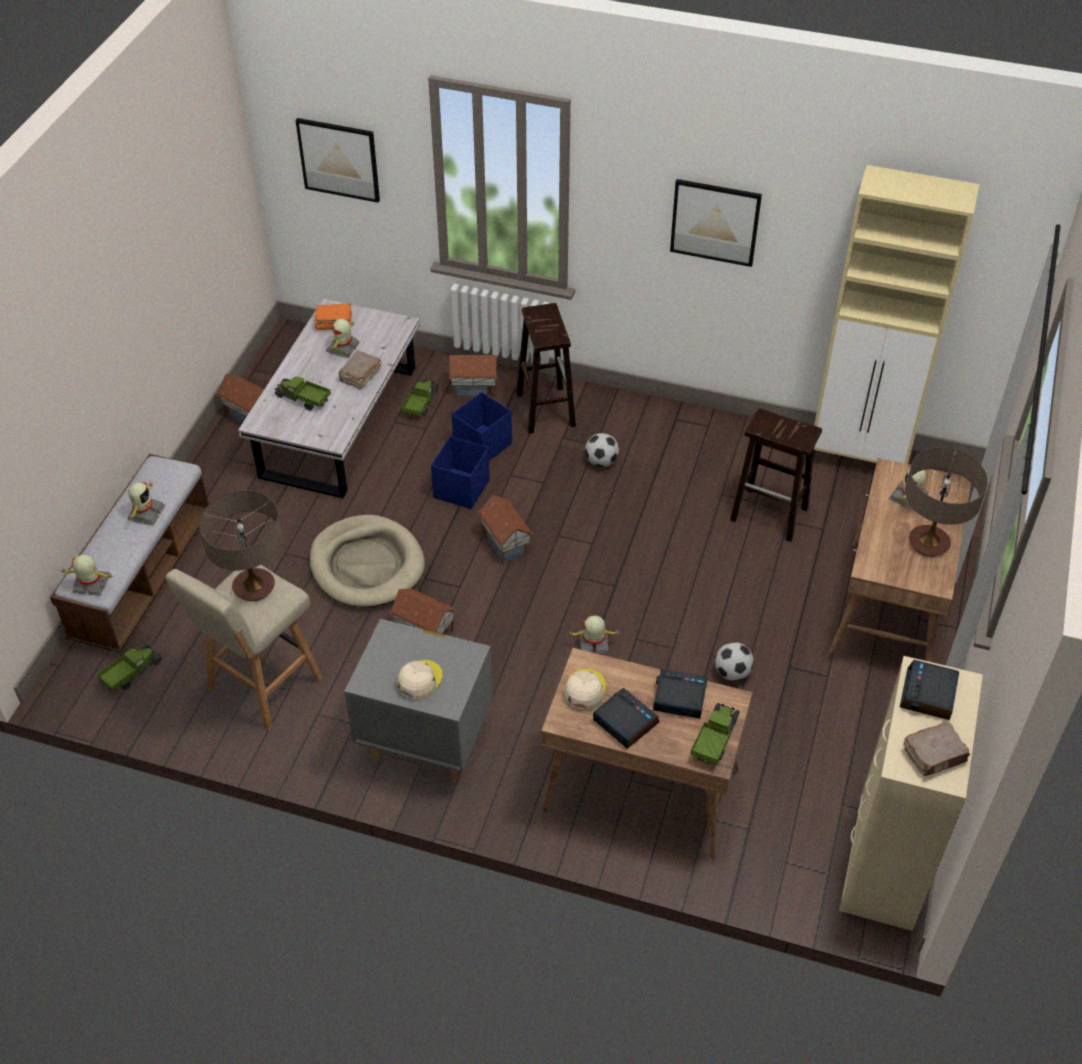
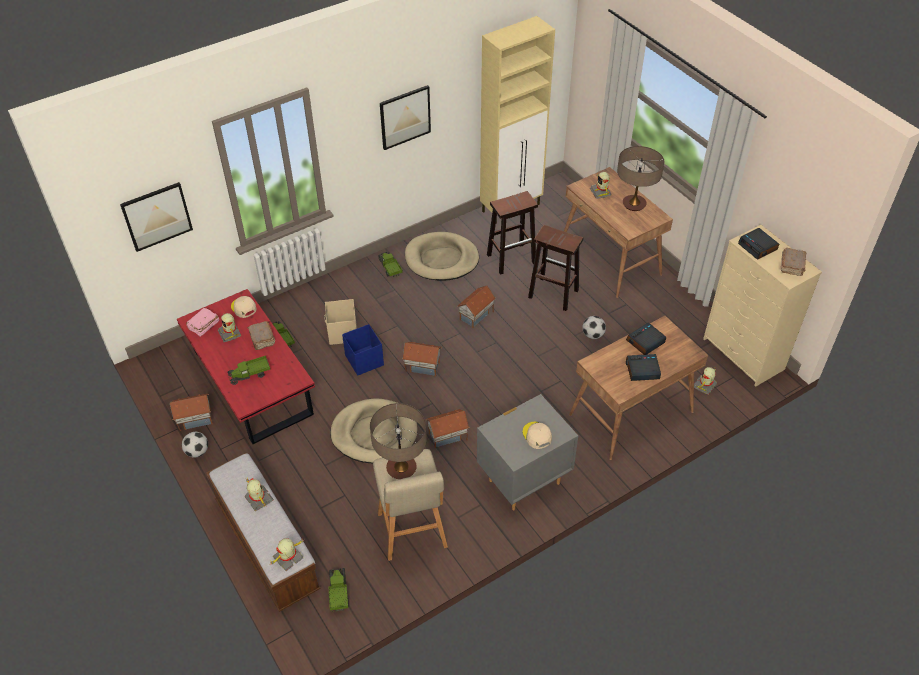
camera: 50 degrees left, 0 degrees up
white coffee table [238,299,420,498] -> red coffee table [177,289,315,444]
orange book [315,303,352,330] -> pink book [186,308,219,337]
toy house [449,355,498,398] -> toy house moved to [457,286,496,328]
blue storage box [451,392,512,461] -> beige storage box [324,299,357,345]
brown stool [516,303,576,434] -> brown stool moved to [528,225,583,311]
beige cap [564,668,606,711] -> beige cap moved to [231,296,256,318]
toy robot [567,616,619,653] -> toy robot moved to [694,367,717,395]
football [585,433,619,467] -> football moved to [182,432,208,458]
toy truck [690,703,740,765] -> toy truck moved to [378,252,403,278]
none -> beige dog bed [405,232,479,281]

